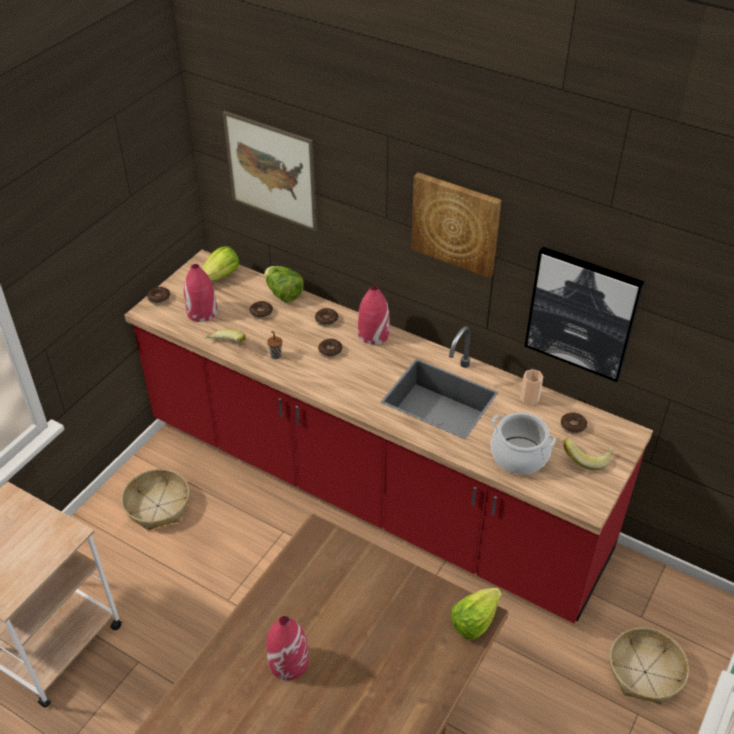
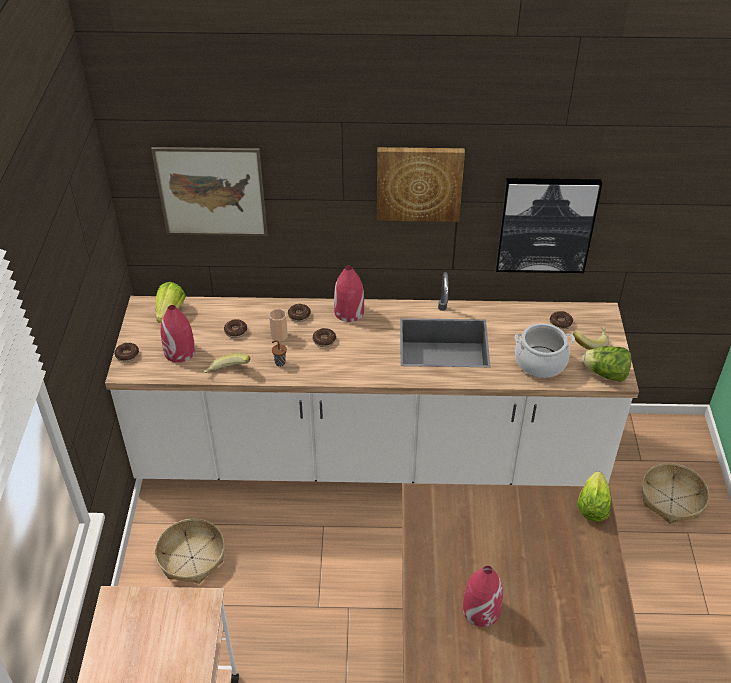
camera: 30 degrees left, 0 degrees up
red counter [124,250,653,623] -> white counter [105,272,639,486]
lettuce [264,266,304,302] -> lettuce moved to [582,346,631,382]
cup [520,369,543,405] -> cup moved to [269,309,288,341]

